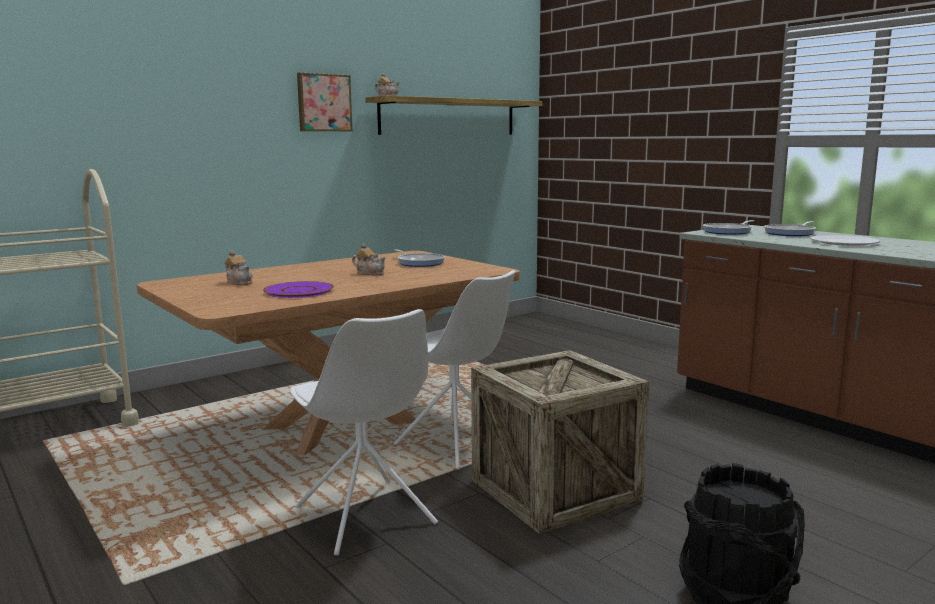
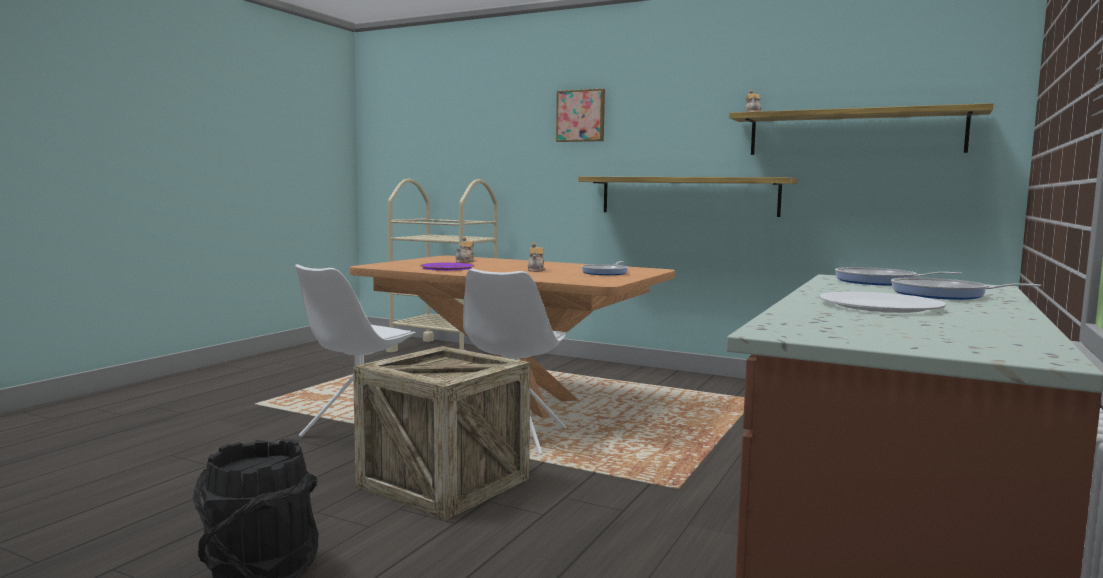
camera: 65 degrees right, 5 degrees down
picture [297,72,353,131] -> picture moved to [556,88,605,142]
none -> shelf [578,177,797,217]

